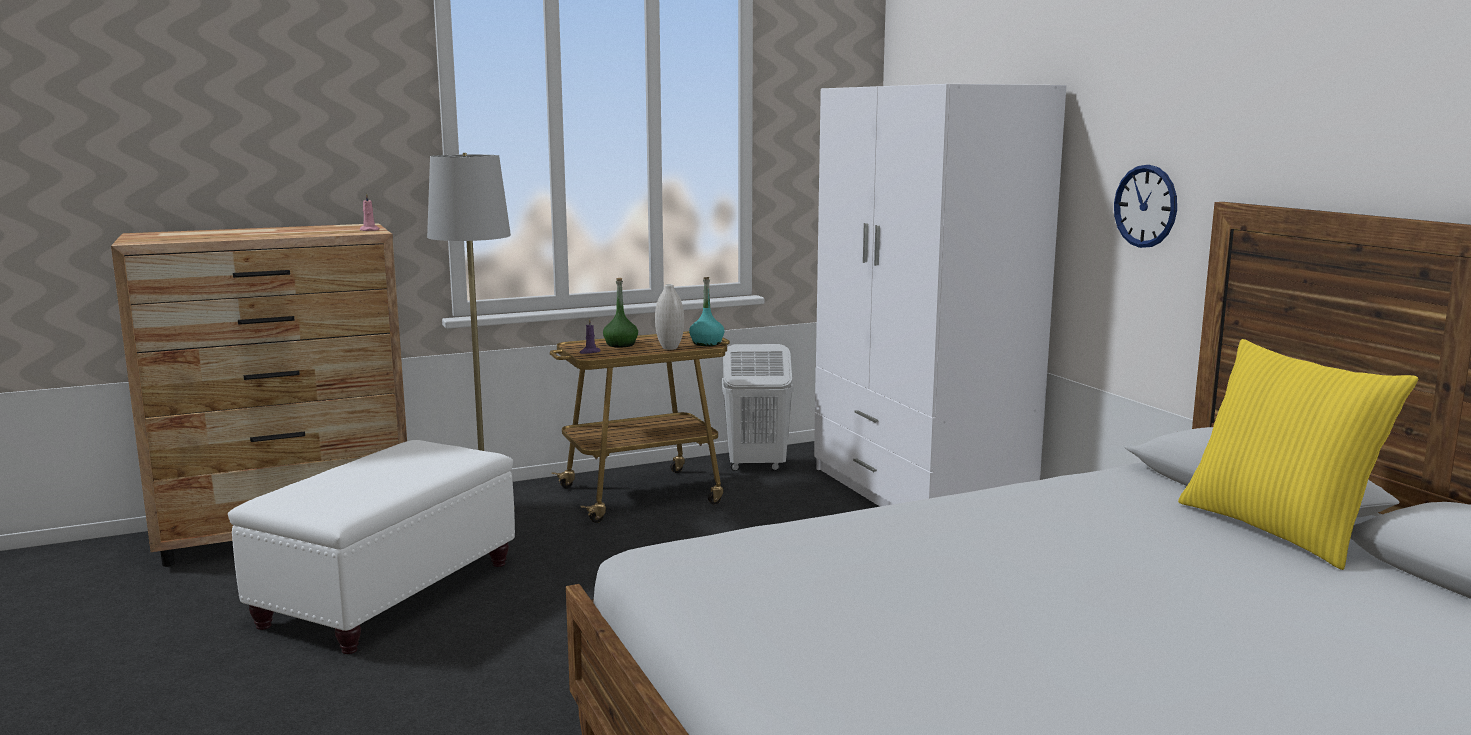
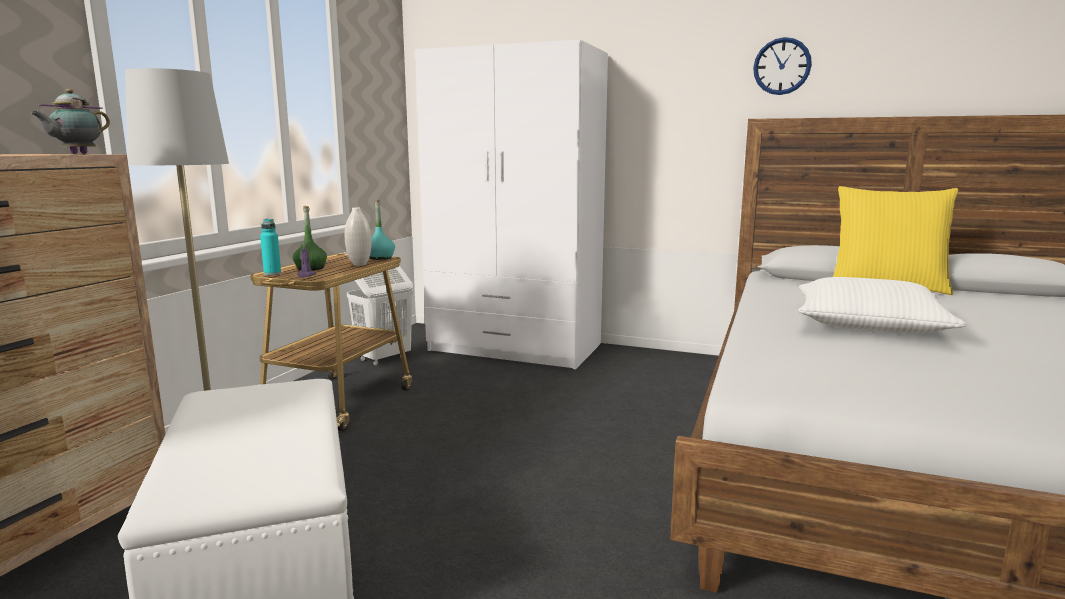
camera: 45 degrees left, 0 degrees up
pink candle [360,193,380,231] -> teapot [30,89,110,154]
wall clock [1114,165,1177,248] -> wall clock moved to [753,37,812,95]
none -> turquoise bottle [260,219,281,275]
none -> white pillow [798,277,967,333]

